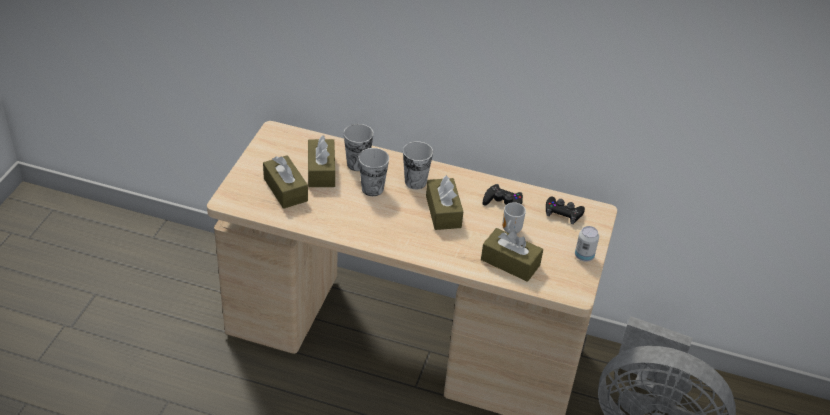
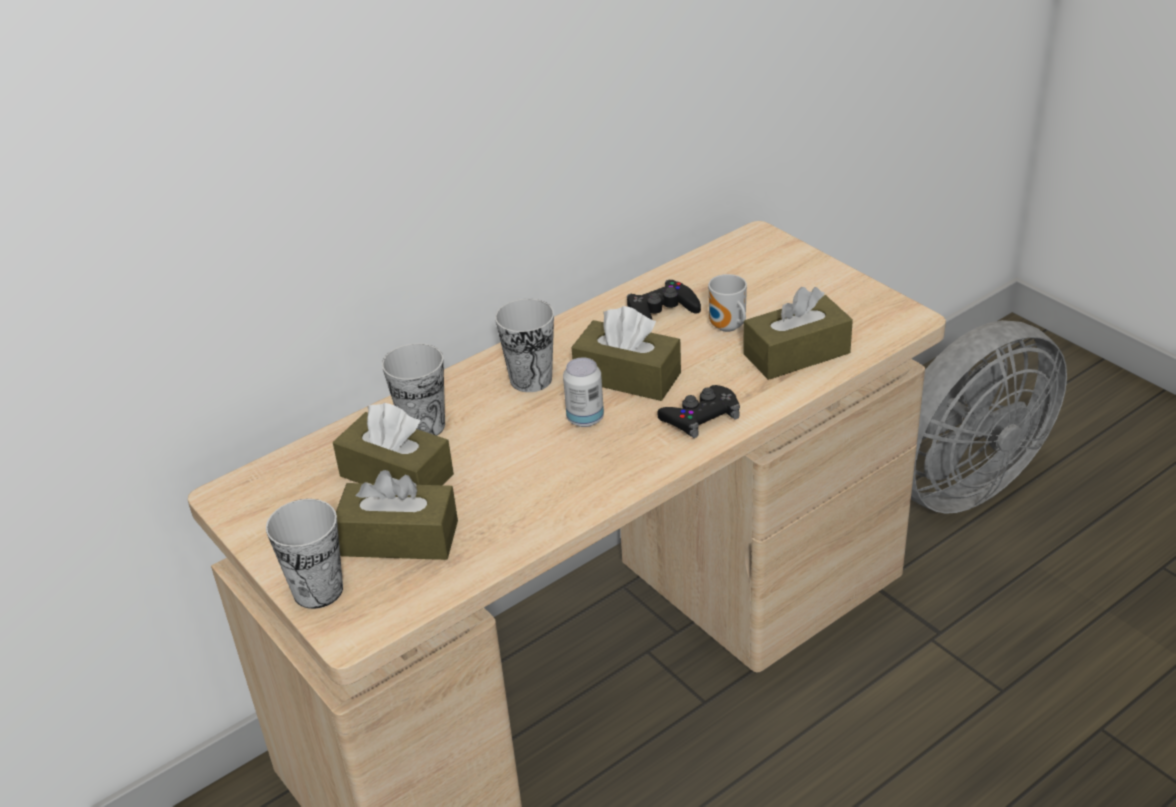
camera: 50 degrees left, 5 degrees down
cup [359,148,389,196] -> cup moved to [266,499,343,609]
black game controller [546,196,585,224] -> black game controller moved to [657,385,740,438]
can [575,226,599,262] -> can moved to [563,358,604,427]

